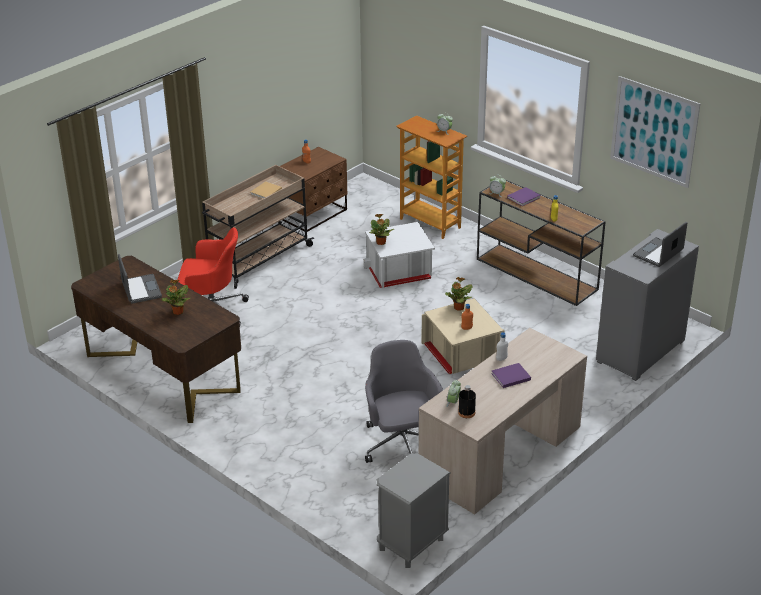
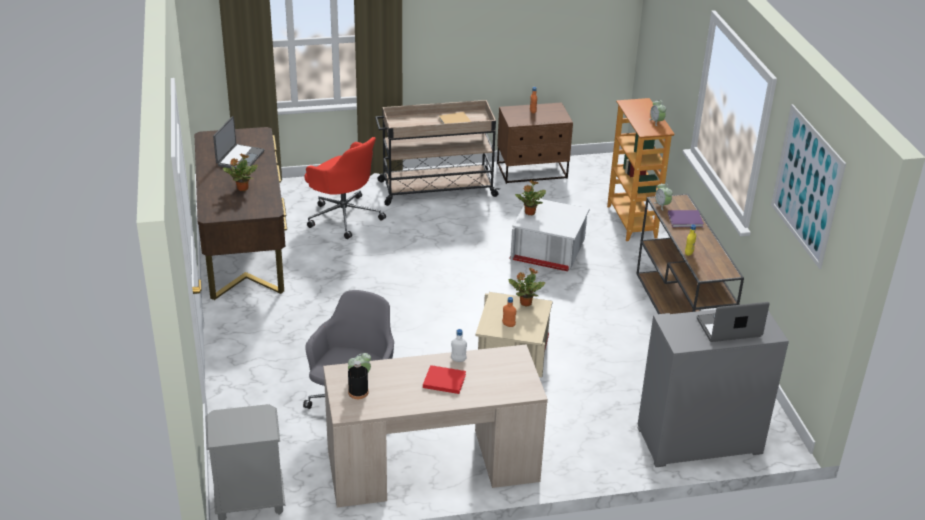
camera: 35 degrees right, 0 degrees up
purple book [491,363,531,388] -> red book [423,365,466,394]

